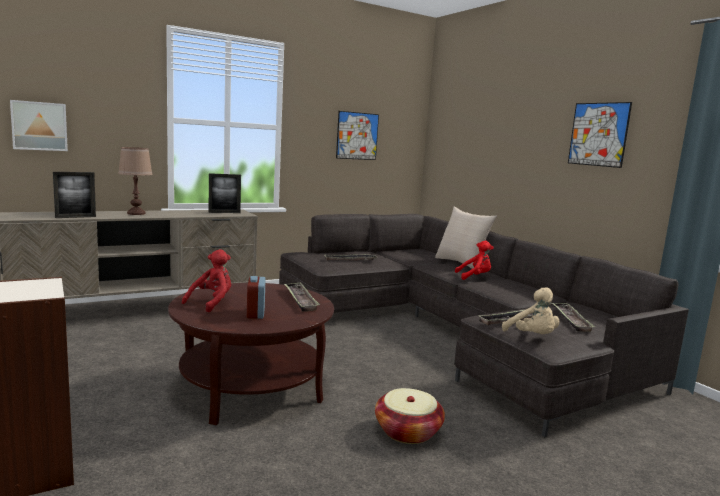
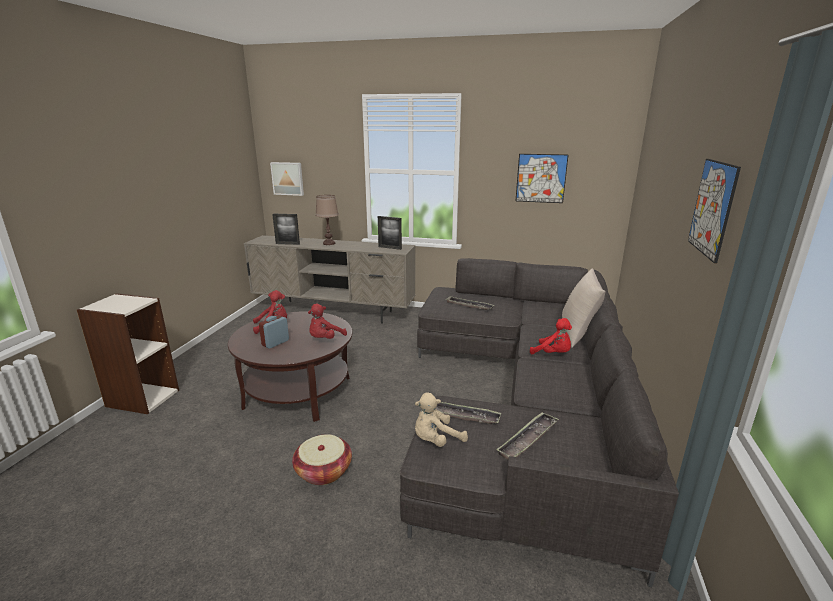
camera: 45 degrees right, 10 degrees up
tray [284,283,320,312] -> red plush toy [308,303,347,339]
beige plush toy [502,287,560,334] -> beige plush toy turned 45 degrees clockwise [415,393,468,447]

